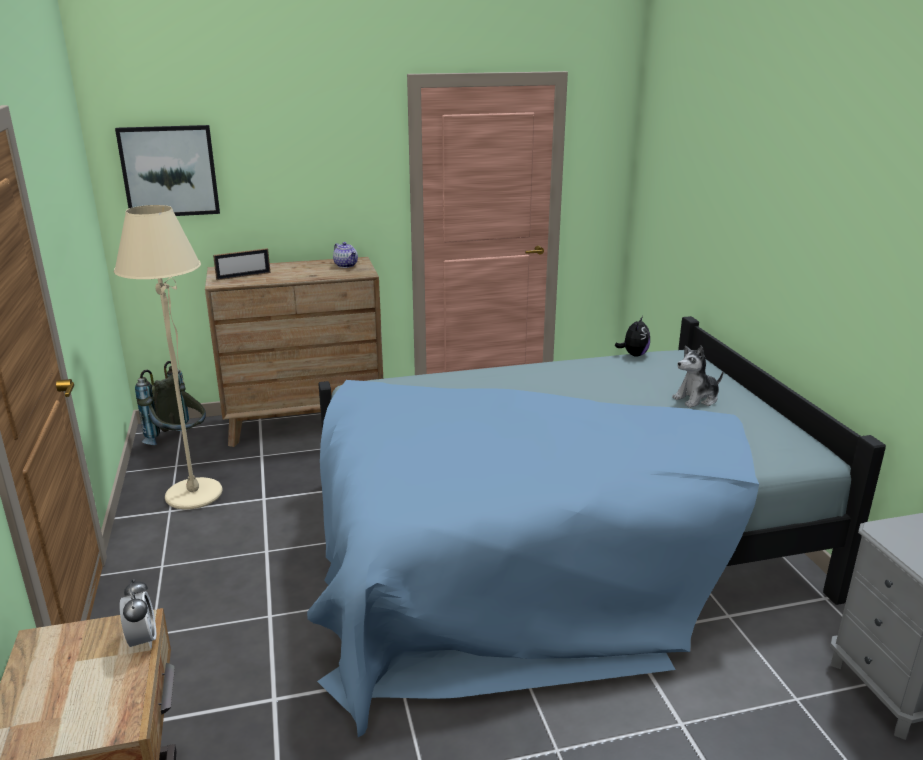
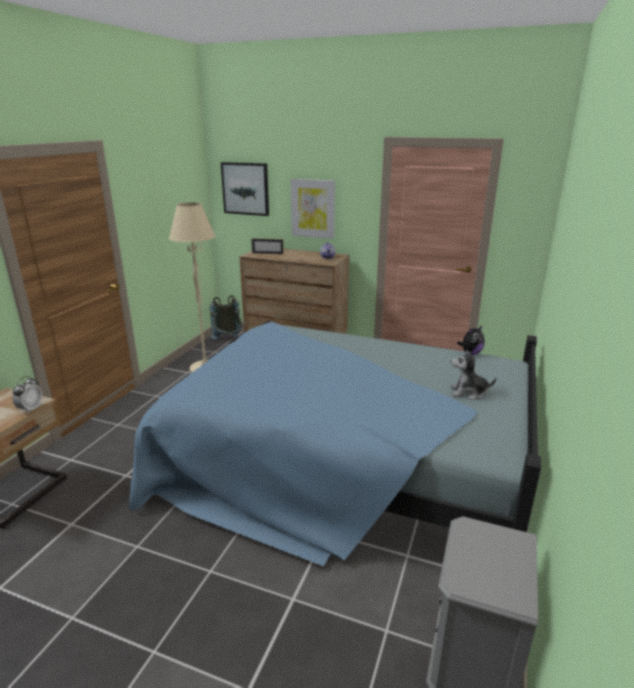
camera: 35 degrees right, 0 degrees up
none -> picture [291,179,335,239]

